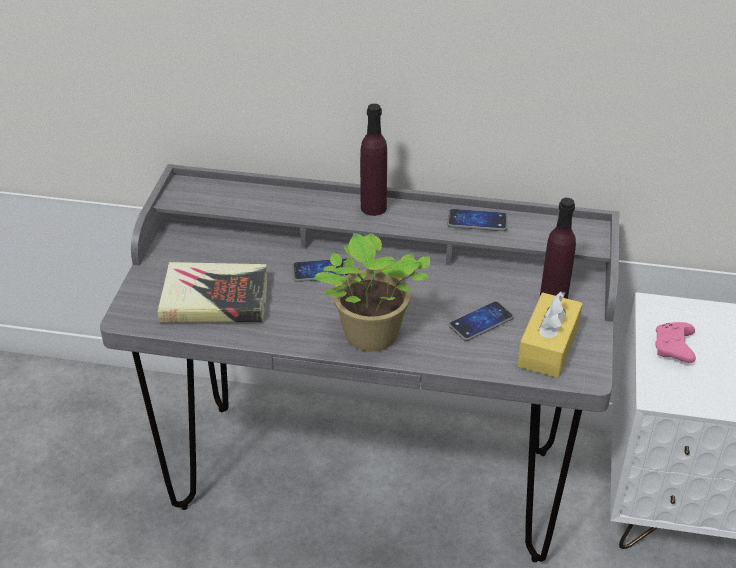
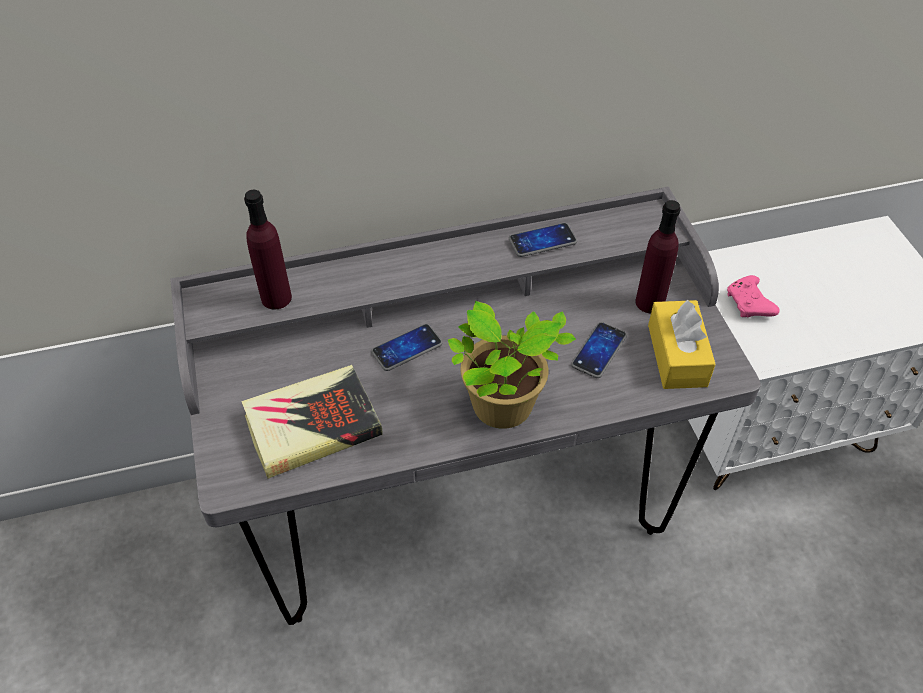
camera: 25 degrees left, 10 degrees up
purple bottle [360,104,387,216] -> purple bottle moved to [244,189,292,309]

